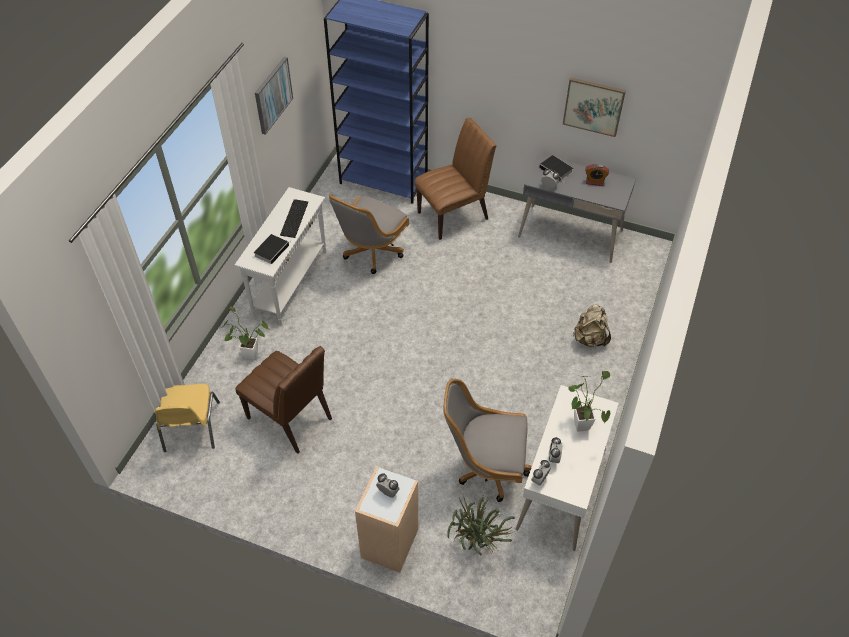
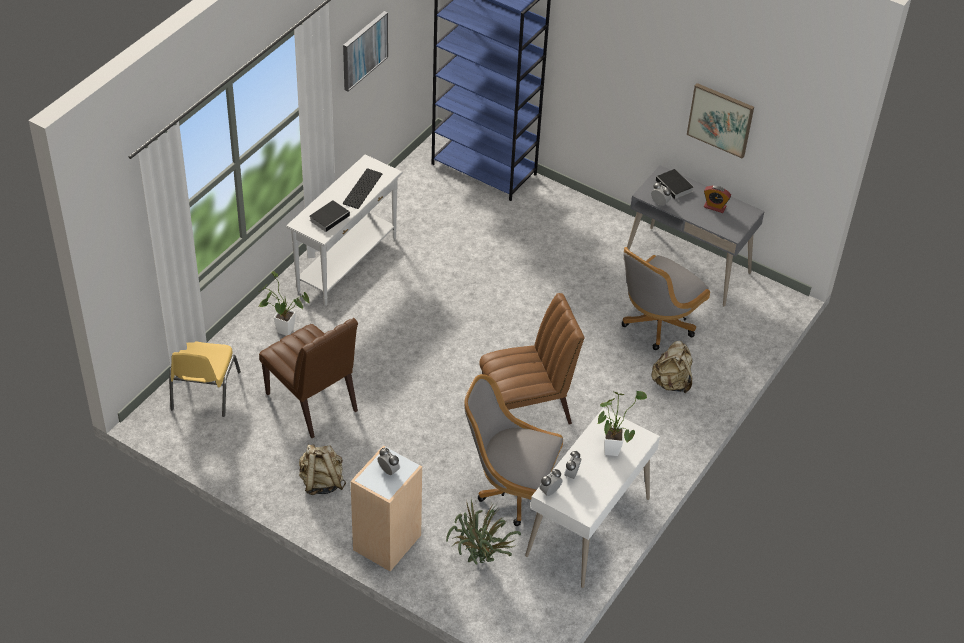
camera: 10 degrees right, 5 degrees down
grey office chair [329,194,409,274] -> grey office chair moved to [622,247,710,350]
brown chair [414,118,497,240] -> brown chair moved to [479,293,585,425]
none -> beige backpack [299,444,346,495]

